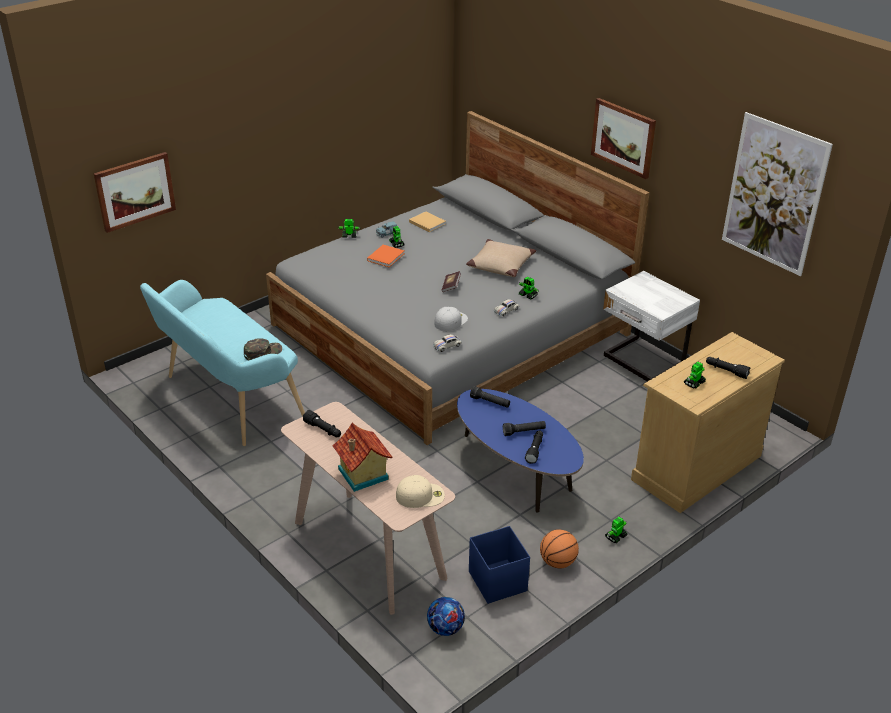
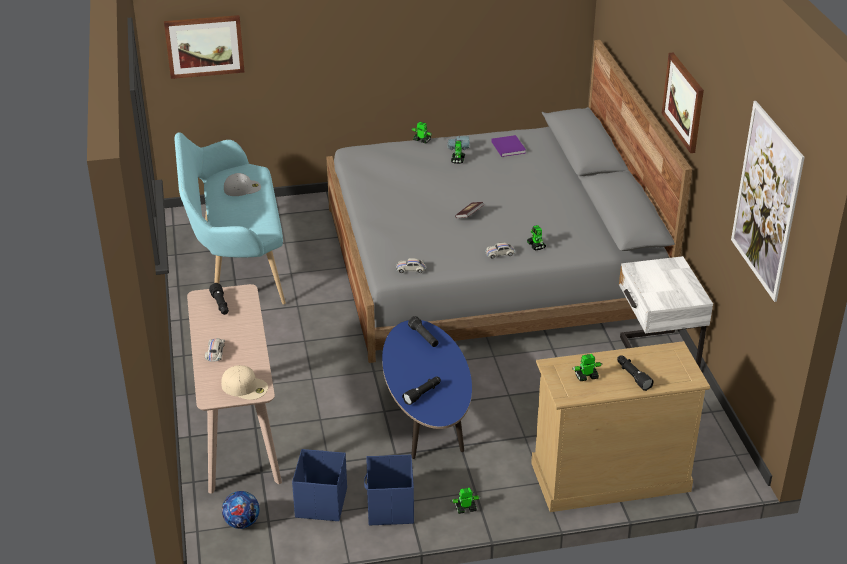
camera: 30 degrees right, 0 degrees up
green cap [244,338,282,360] -> none
toy house [332,423,393,492] -> white toy car [205,338,225,362]
orange book [367,245,405,267] -> none
beige book [409,211,446,232] -> purple book [491,135,526,157]
white cap [434,306,468,331] -> white cap moved to [224,173,261,196]
beige pillow [466,239,536,277] -> none
black flashlight [503,421,546,436] -> none
basketball [540,529,579,568] -> blue storage box [364,454,414,525]

